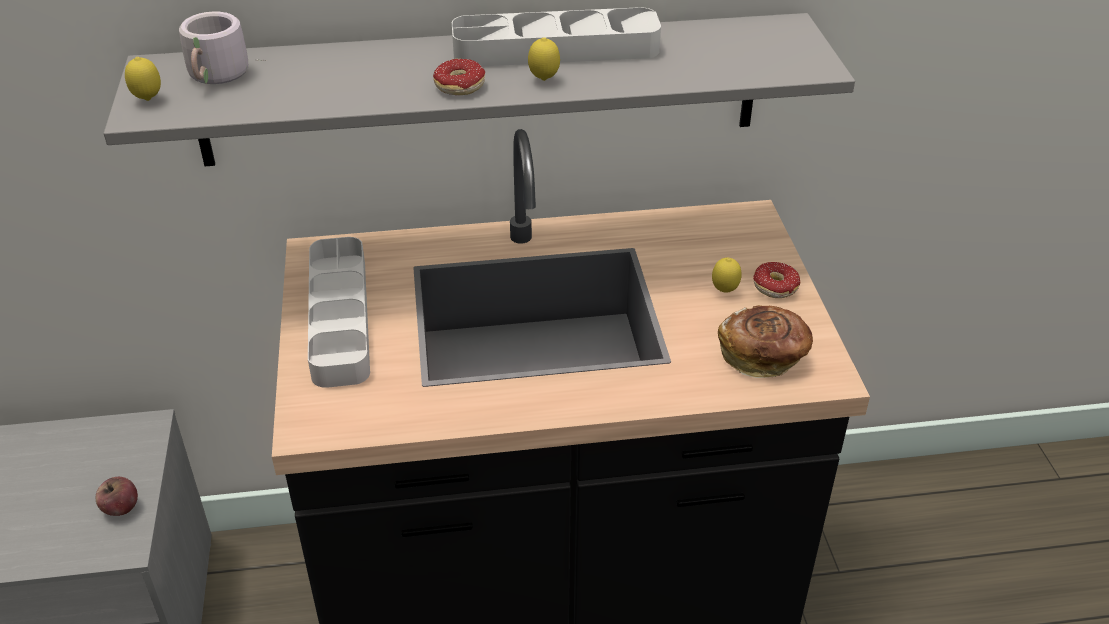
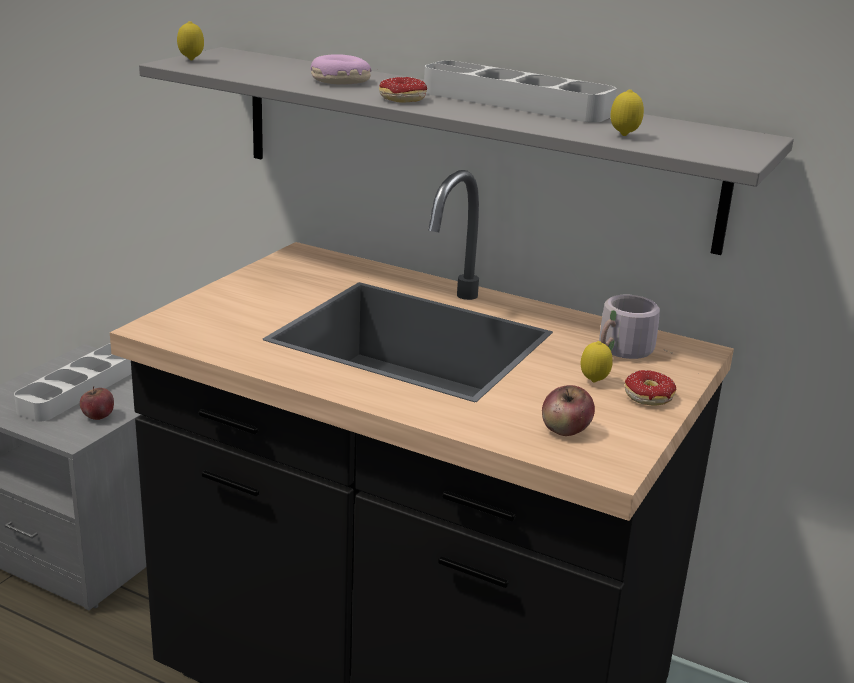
camera: 35 degrees right, 15 degrees down
grey mug [179,12,266,84] -> grey mug moved to [599,295,673,359]
grey tray [308,237,370,388] -> grey tray moved to [14,343,132,422]
lemon [528,37,560,81] -> lemon moved to [611,89,644,136]
bread [718,305,813,378] -> apple [542,385,595,436]
none -> donut [311,54,372,85]

